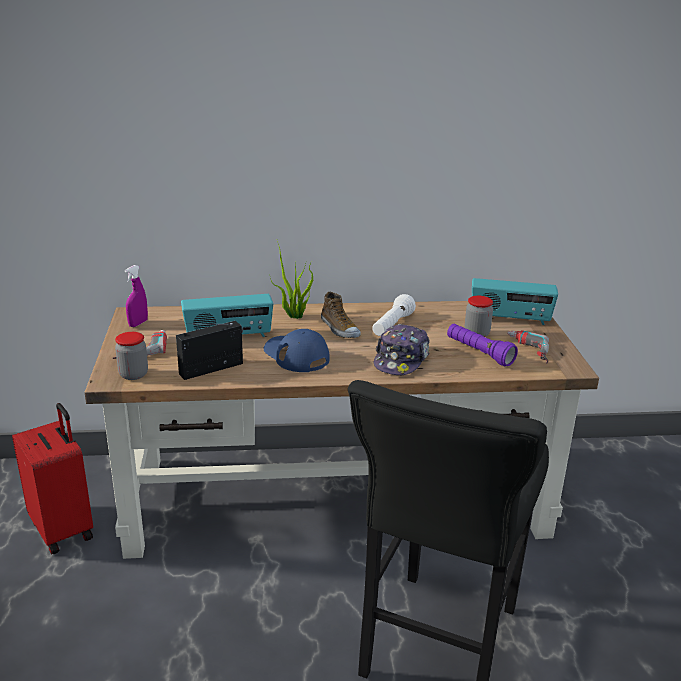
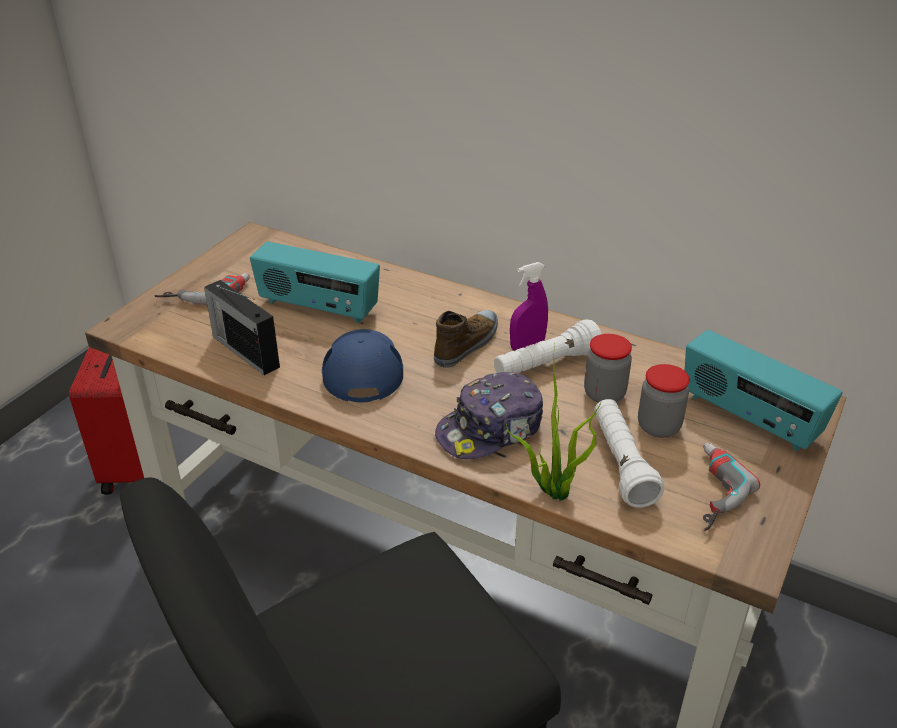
camera: 35 degrees right, 10 degrees up
jar [115,332,148,380] -> jar moved to [584,334,632,403]
purple spray bottle [125,265,148,327] -> purple spray bottle moved to [510,262,548,351]
radio [176,321,243,380] -> radio turned 135 degrees counterclockwise [204,280,280,375]
potted plant [270,241,313,319] -> potted plant moved to [505,344,602,501]
shoe [321,292,361,338] -> shoe turned 150 degrees counterclockwise [434,310,498,368]
purple flashlight [447,324,518,366] -> white flashlight [594,399,664,508]

